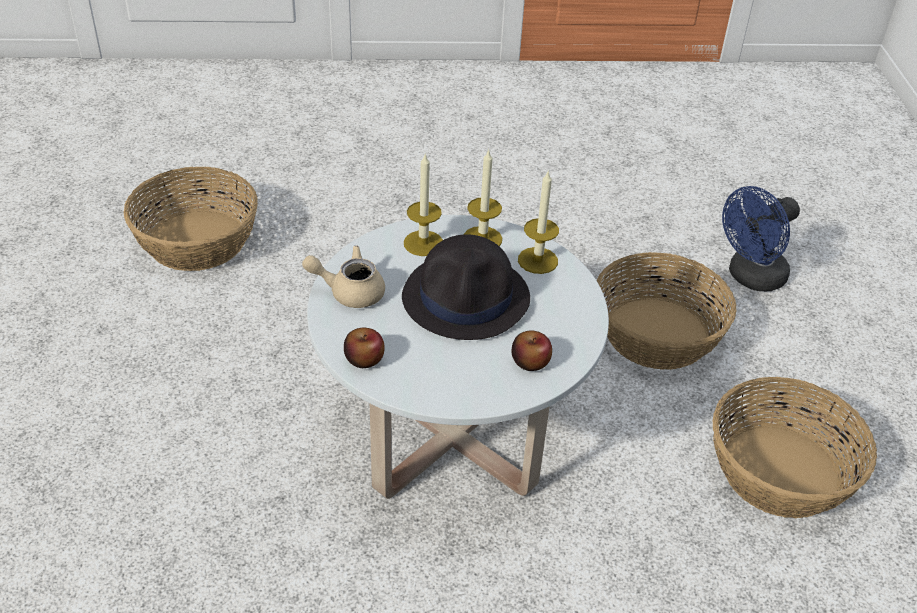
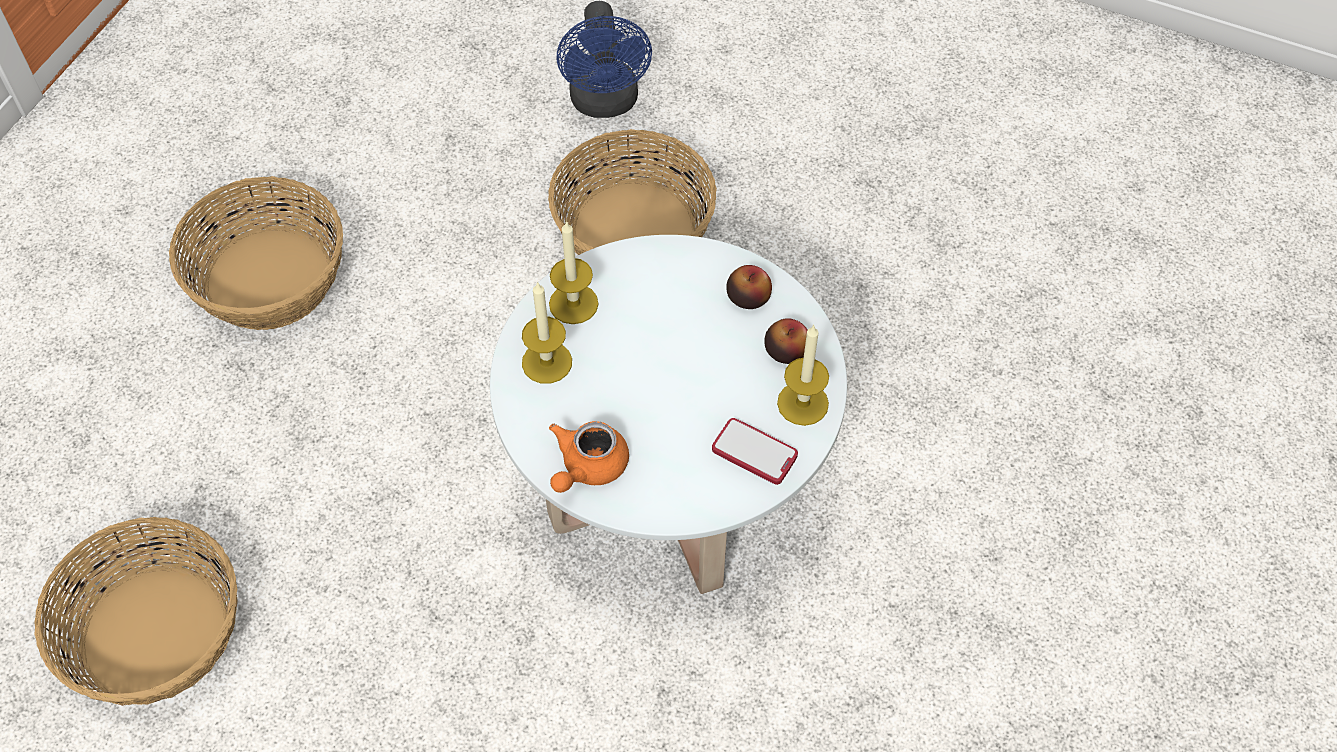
camera: 60 degrees left, 15 degrees up
beige teapot [302,246,385,308] -> orange teapot [549,421,629,493]
apple [344,328,385,368] -> apple moved to [726,265,772,309]
black hat [402,234,530,340] -> none
candle [518,170,559,274] -> candle moved to [777,324,829,426]
basket [713,377,877,518] -> basket moved to [169,176,343,330]
none -> phone [712,418,798,485]

